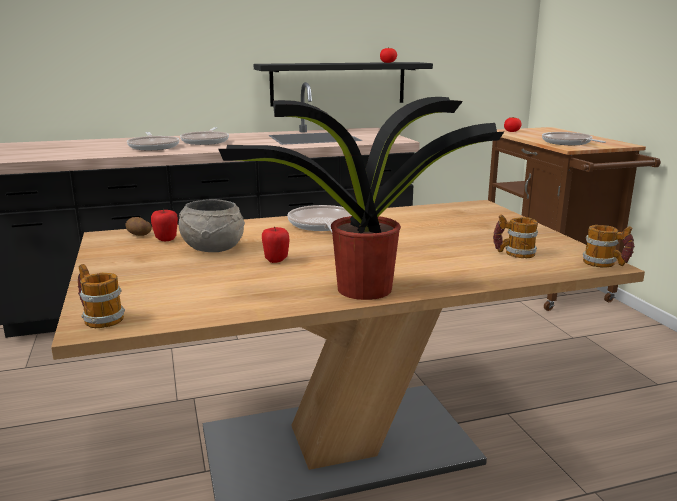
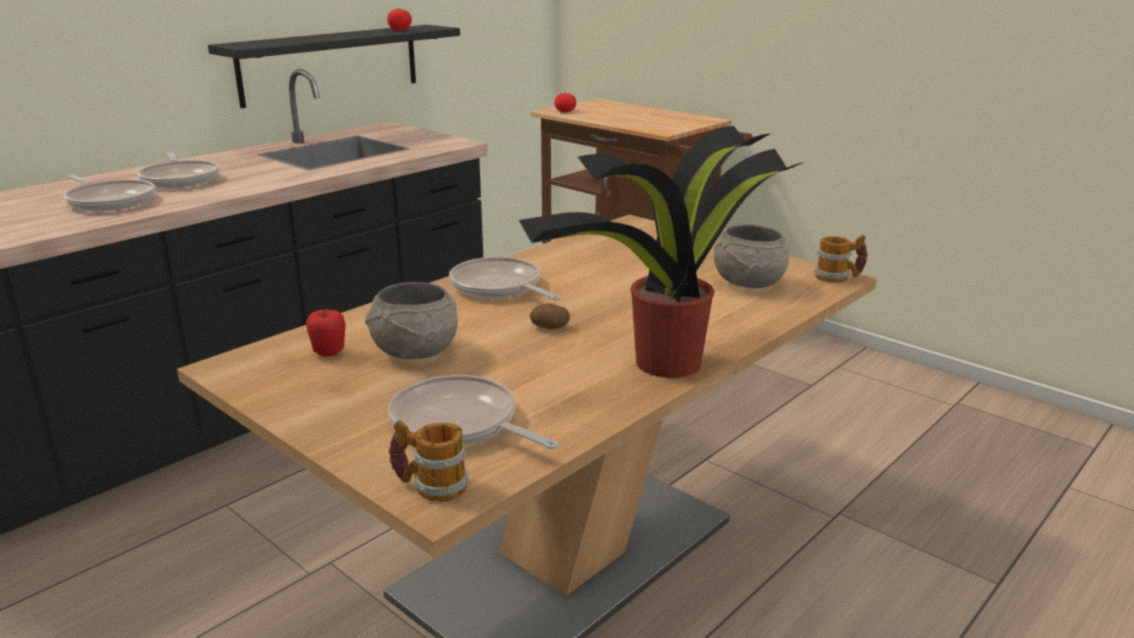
camera: 30 degrees left, 5 degrees up
potato [126,217,152,236] -> potato moved to [530,303,570,329]
apple [262,227,290,263] -> none
mug [493,214,538,258] -> grey bowl [714,224,790,288]
frying pan [542,132,606,145] -> frying pan moved to [388,375,558,449]

